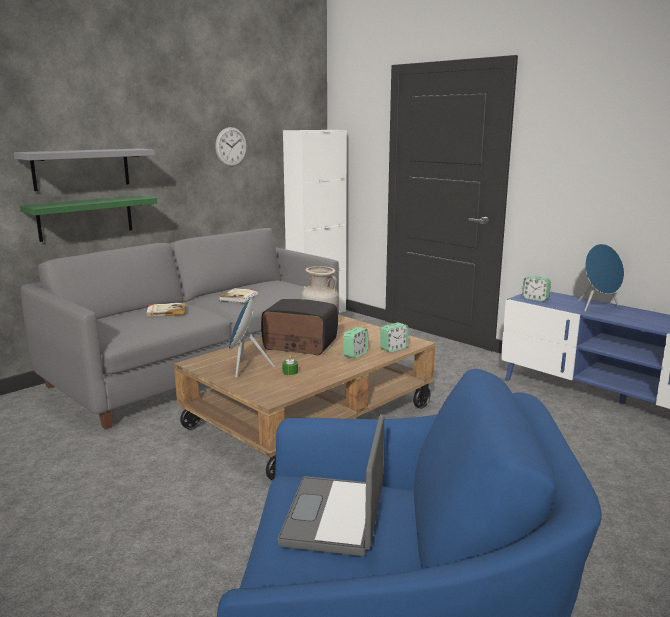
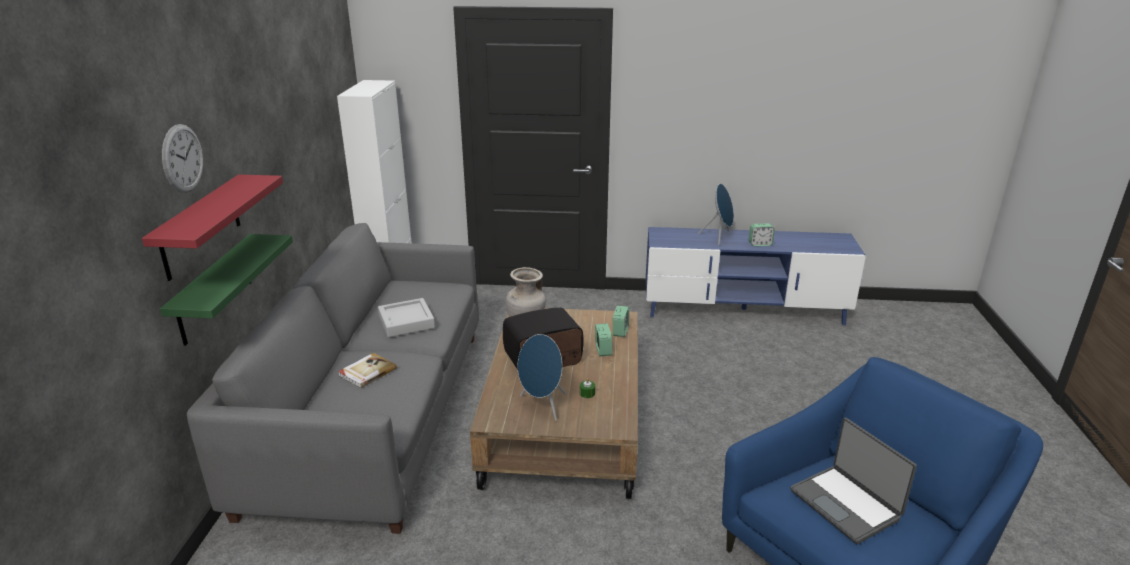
camera: 40 degrees left, 10 degrees up
grey shelf [14,149,155,191] -> red shelf [142,174,283,281]
wall clock [215,127,247,167] -> wall clock moved to [162,124,203,193]
book [219,288,258,303] -> grey tray [378,298,435,337]
alarm clock [522,276,551,302] -> alarm clock moved to [749,223,775,246]

